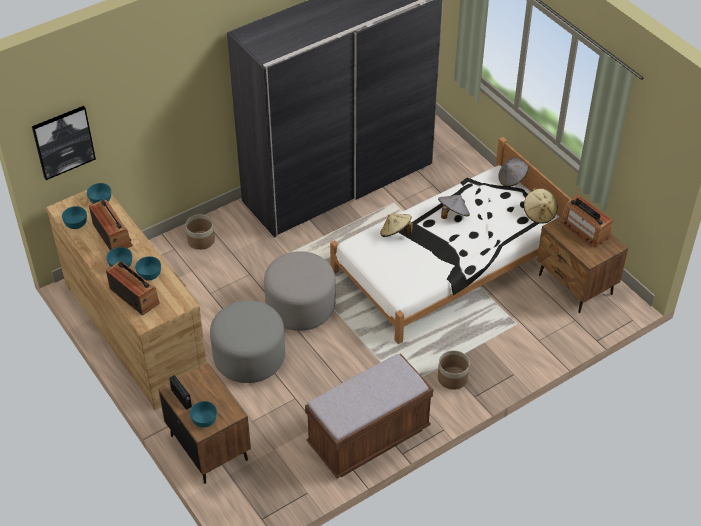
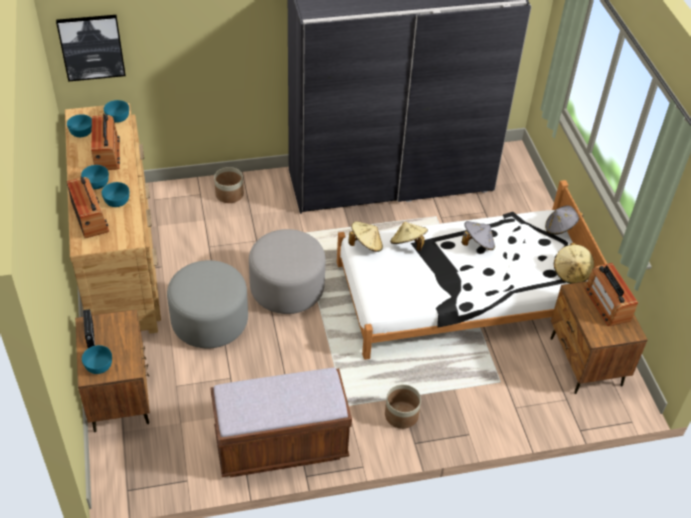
camera: 20 degrees right, 0 degrees up
none -> beige hat [348,221,383,252]

